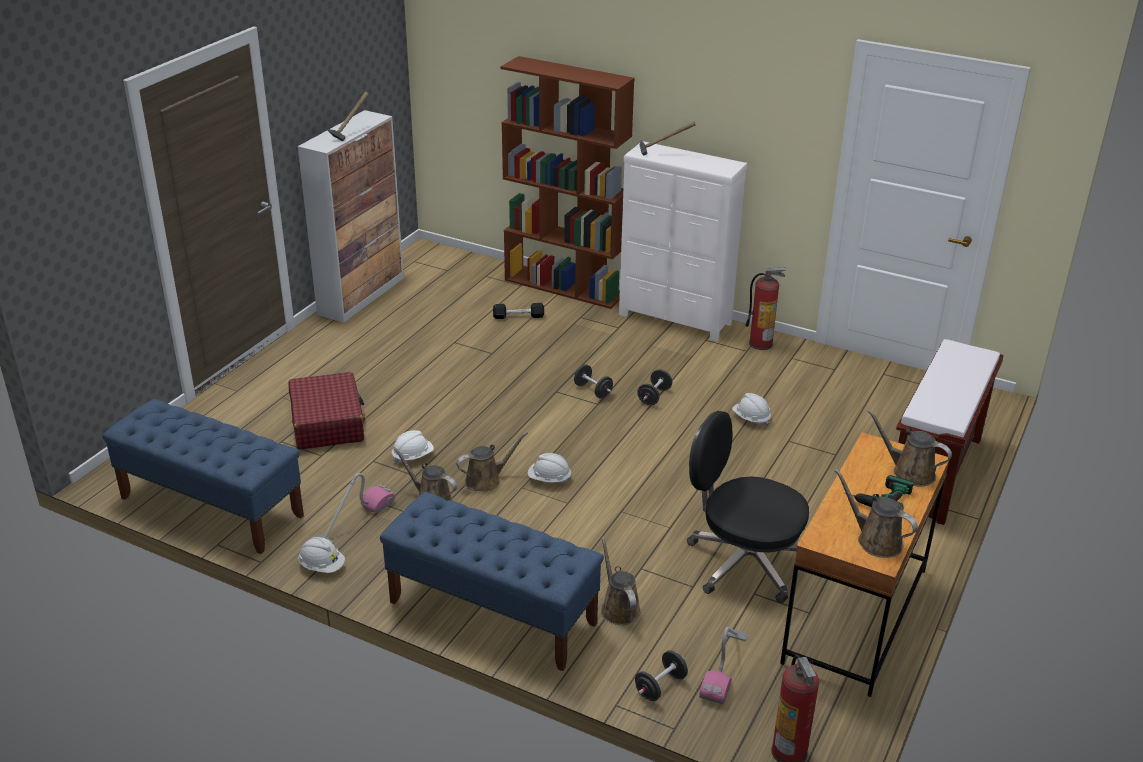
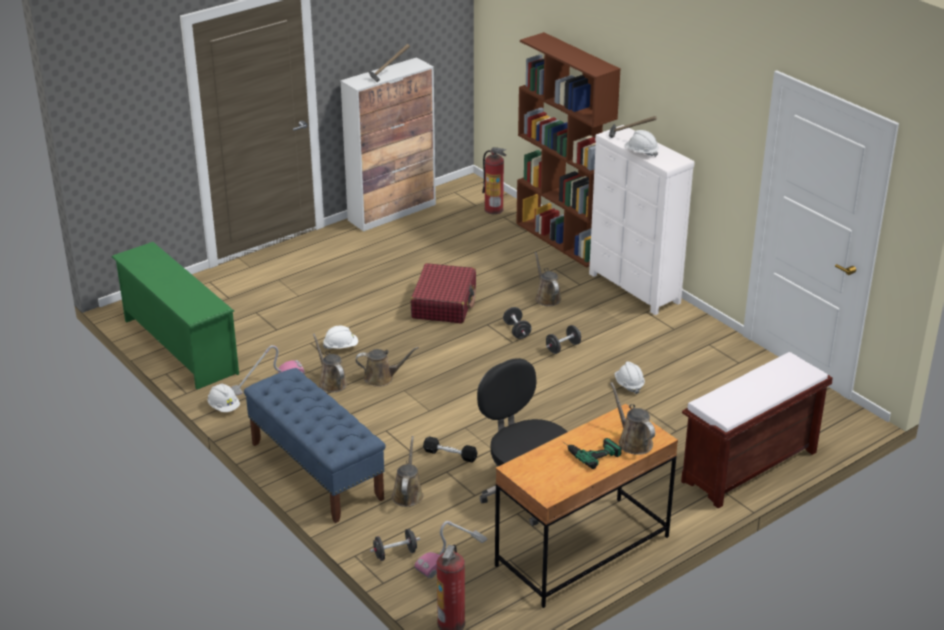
camera: 25 degrees right, 0 degrees up
blue bench [102,399,304,554] -> green shoe rack [111,242,239,389]
red suitcase [289,372,365,450] -> red suitcase moved to [411,263,476,324]
black dumbbell [493,303,544,319] -> black dumbbell moved to [423,436,477,463]
white hard hat [528,453,572,483] -> white hard hat moved to [624,130,659,157]
fire extinguisher [745,268,786,350] -> fire extinguisher moved to [482,147,506,214]
brown watering can [834,469,918,558] -> brown watering can moved to [535,252,562,306]

